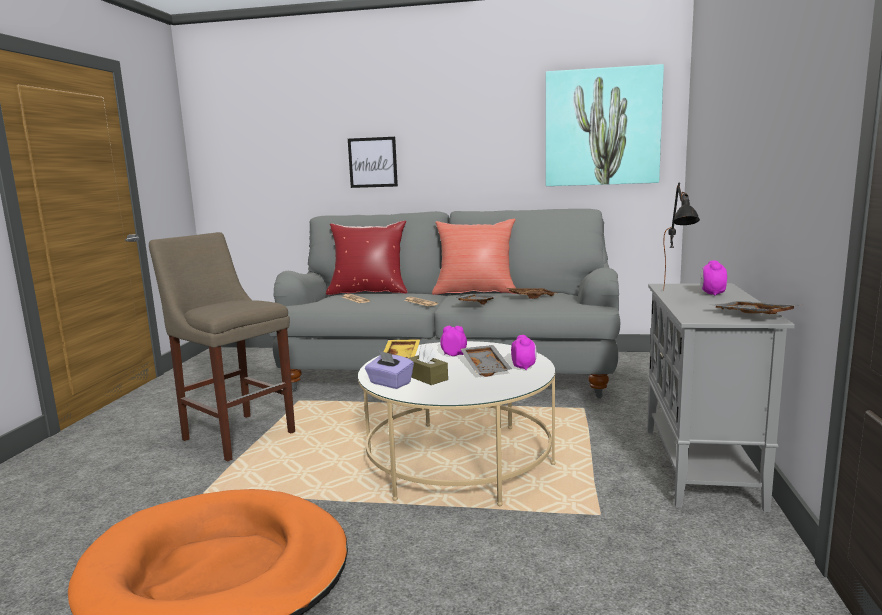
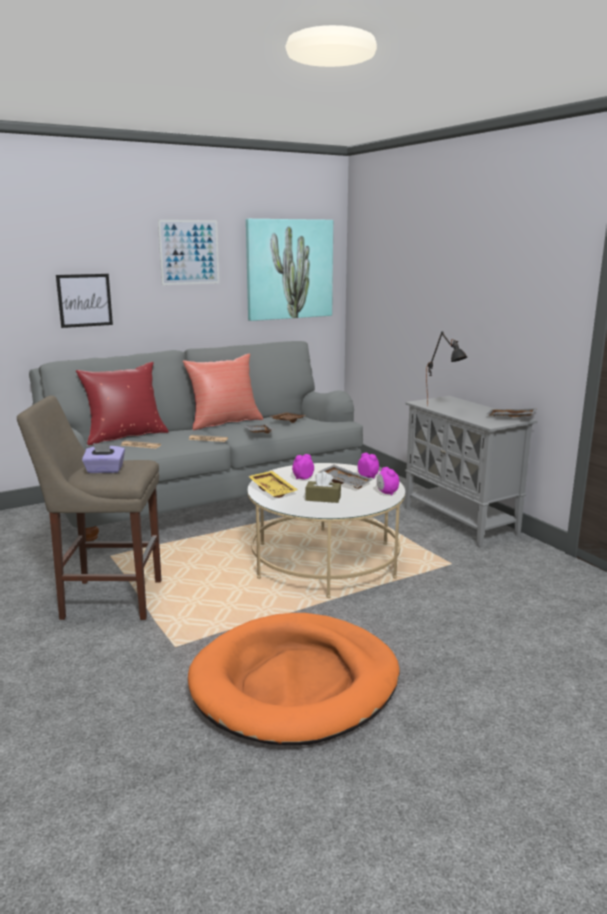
camera: 40 degrees left, 5 degrees up
purple tissue box [365,350,414,389] -> purple tissue box moved to [82,443,125,473]
alarm clock [701,260,727,296] -> alarm clock moved to [377,467,399,495]
none -> picture [158,220,219,285]

